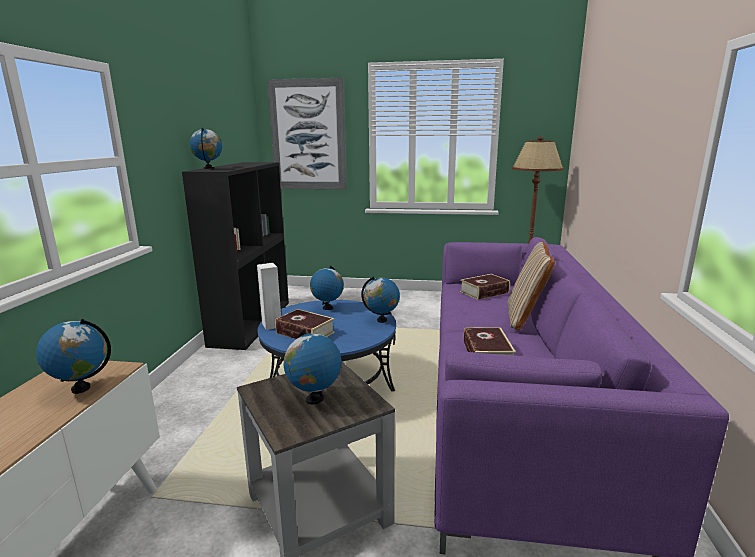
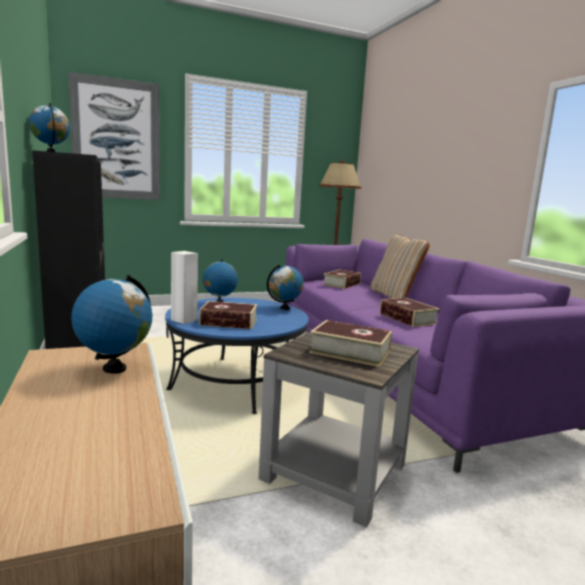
camera: 30 degrees left, 5 degrees down
globe [284,330,341,404] -> book [309,320,392,367]

